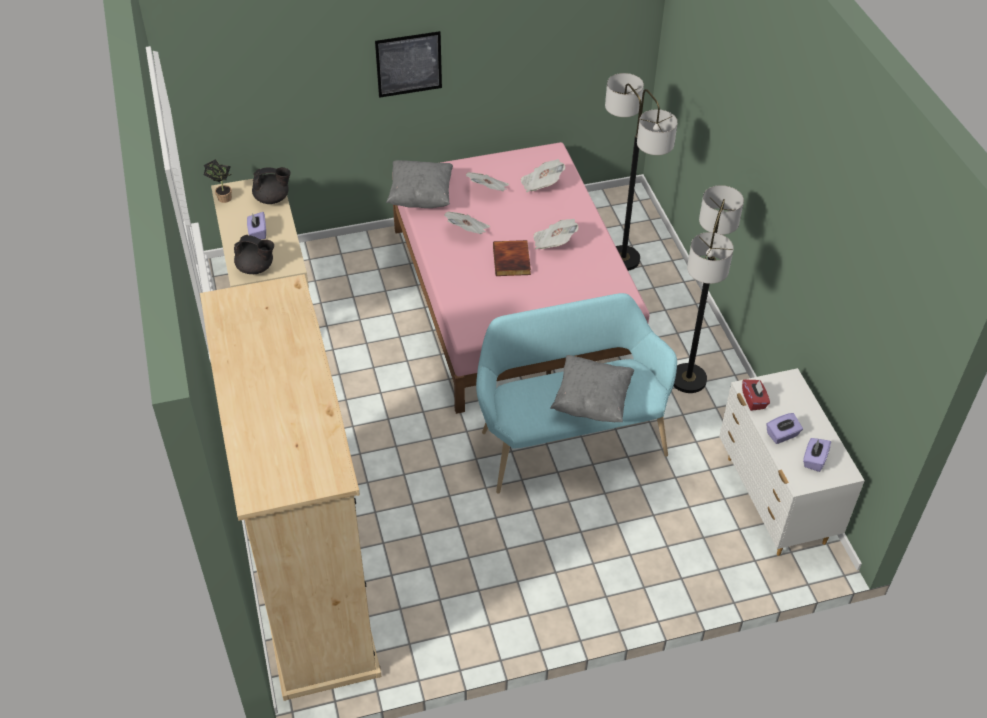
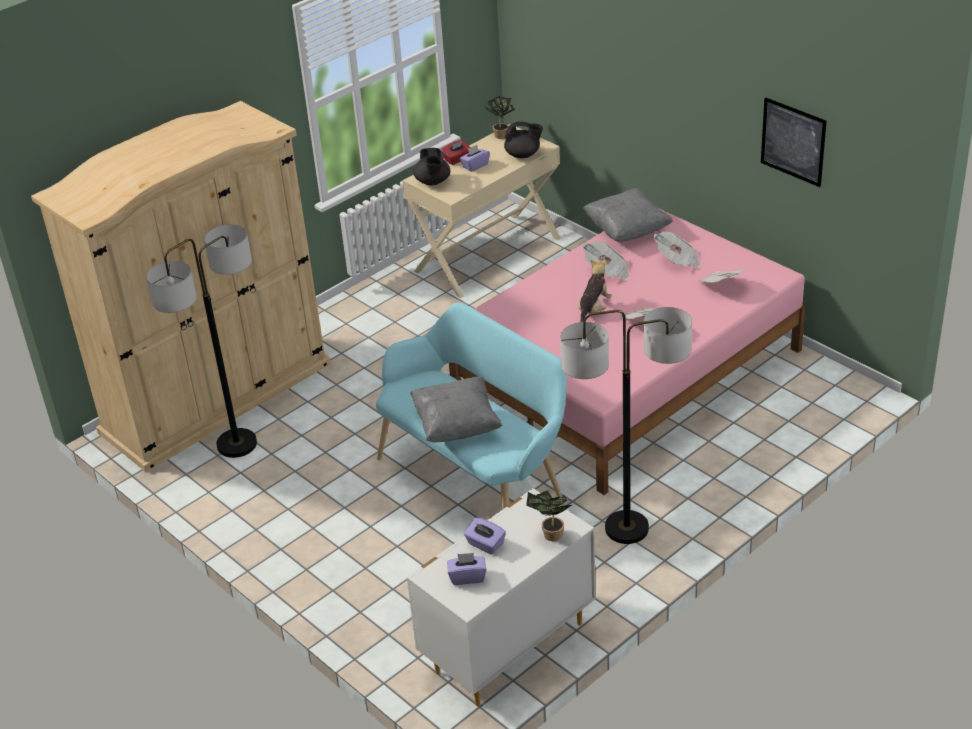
camera: 65 degrees right, 10 degrees down
black teapot [252,167,290,204] -> black teapot turned 45 degrees counterclockwise [504,121,543,158]
picture [375,31,442,98] -> picture moved to [761,97,827,187]
book [493,240,531,276] -> plush toy [578,259,612,322]
floor lamp [605,73,678,271] -> floor lamp moved to [146,224,257,458]
red tissue box [742,379,770,411] -> red tissue box moved to [441,140,470,165]
none -> potted plant [526,490,572,541]

